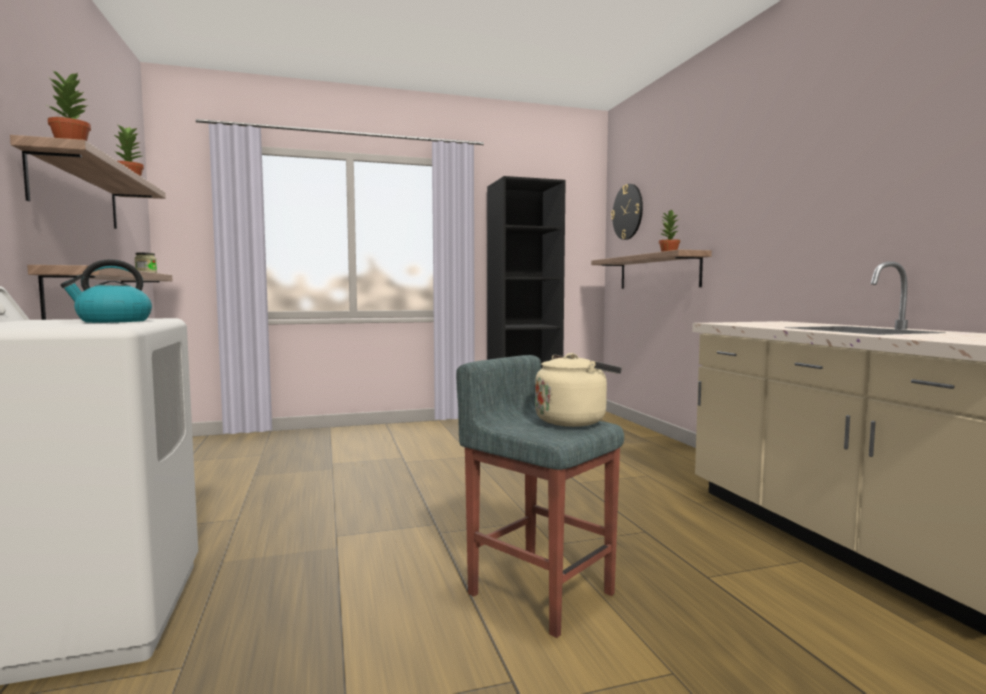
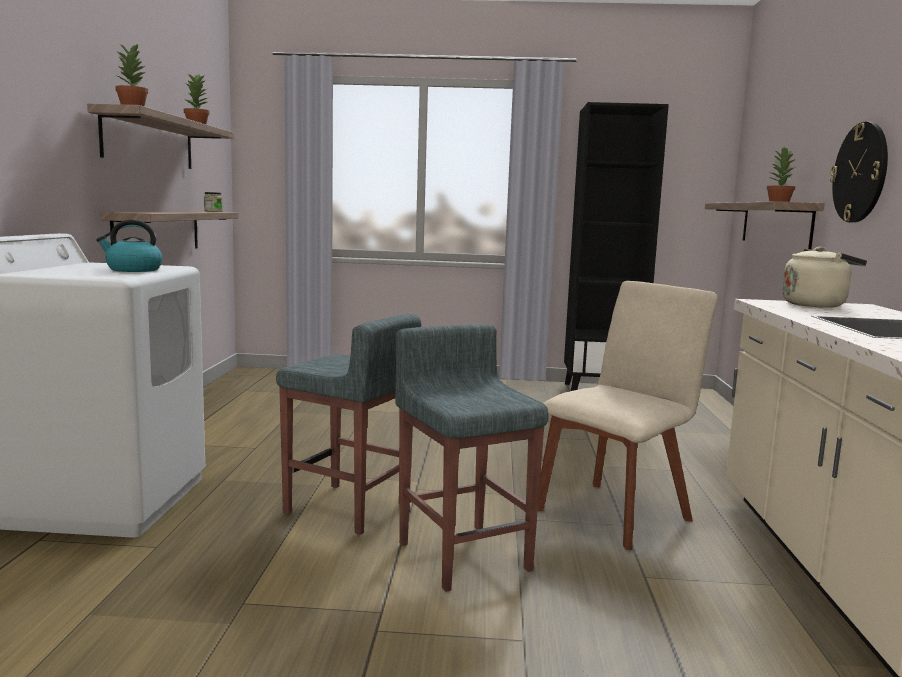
camera: 20 degrees right, 5 degrees up
beige kettle [535,353,622,427] -> beige kettle moved to [782,247,867,308]
wall clock [611,184,643,240] -> wall clock moved to [830,122,888,223]
none -> grey stool [276,314,421,535]
none -> beige chair [538,281,718,550]

